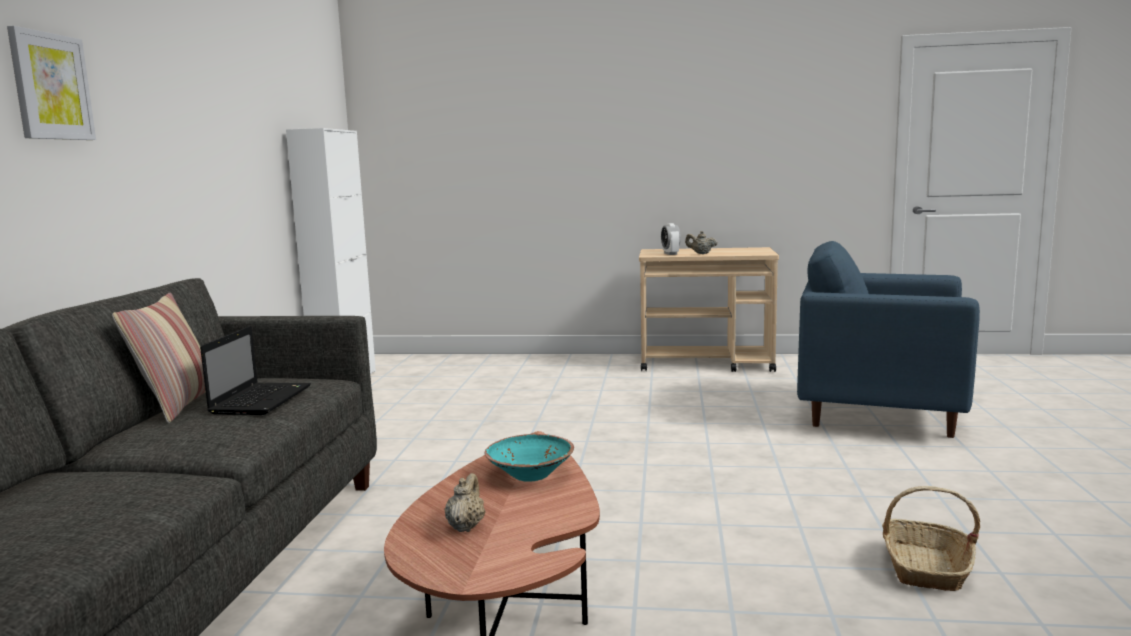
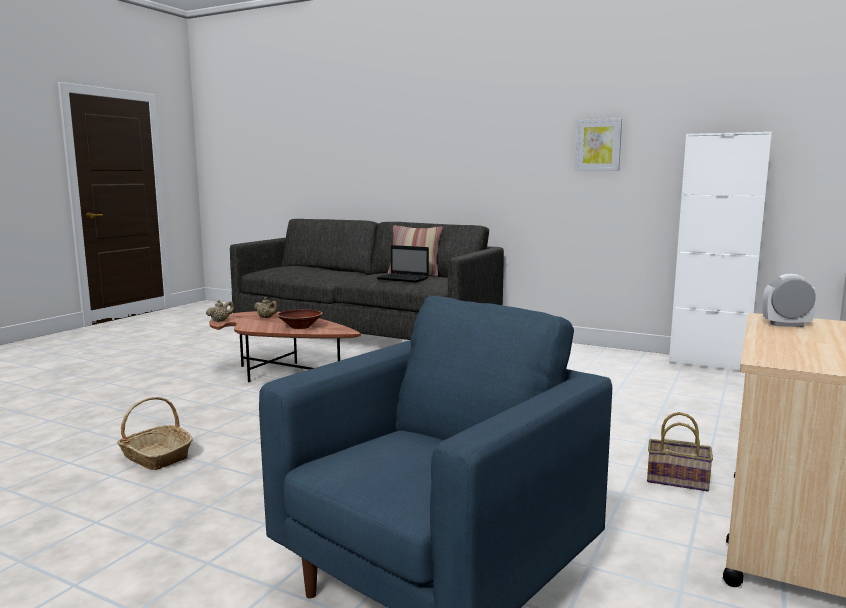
camera: 110 degrees right, 0 degrees up
picture [7,26,96,140] -> picture moved to [575,119,622,171]
turquoise bowl [485,434,574,482] -> brown bowl [277,309,323,329]
beige teapot [685,231,717,254] -> beige teapot moved to [206,300,234,322]
none -> basket [647,412,713,491]

